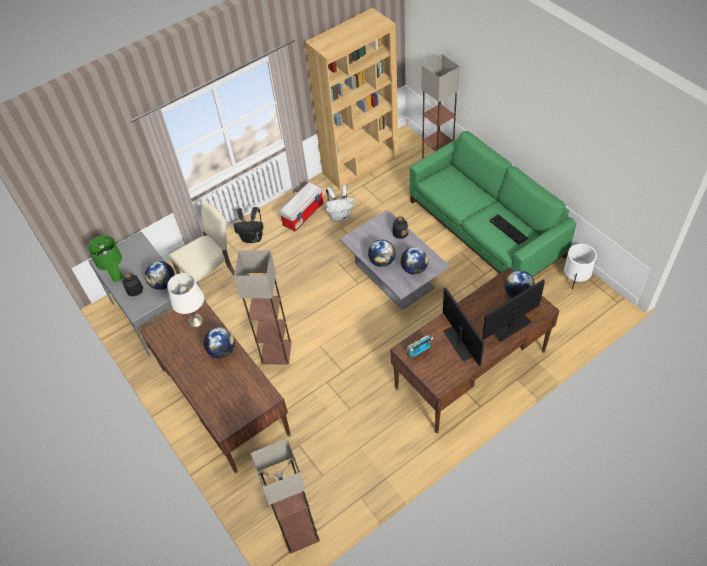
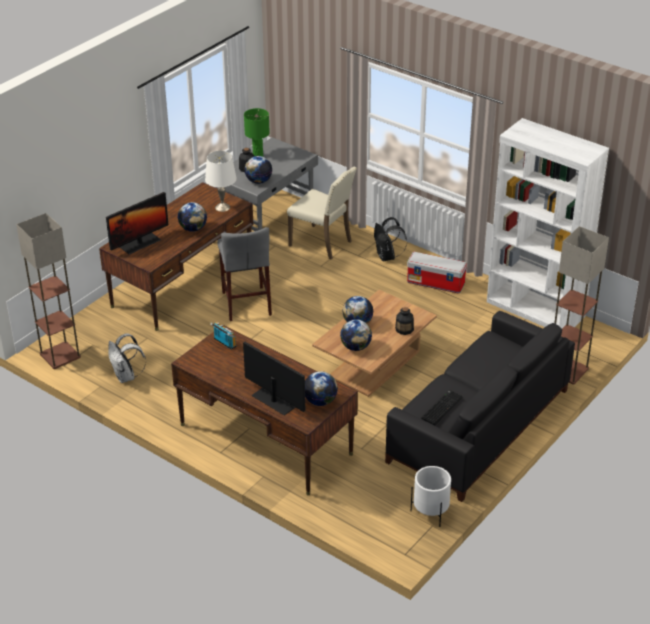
camera: 70 degrees right, 15 degrees down
floor lamp [234,250,292,365] -> grey stool [217,227,272,321]
brown bookcase [305,8,399,190] -> white bookcase [487,118,609,329]
white backpack [326,184,354,222] -> white backpack moved to [108,333,146,383]
grey coffee table [340,210,450,310] -> brown coffee table [312,290,437,397]
green sofa [410,131,576,277] -> black sofa [385,311,575,502]
monitor [443,288,484,366] -> monitor moved to [106,192,168,254]

